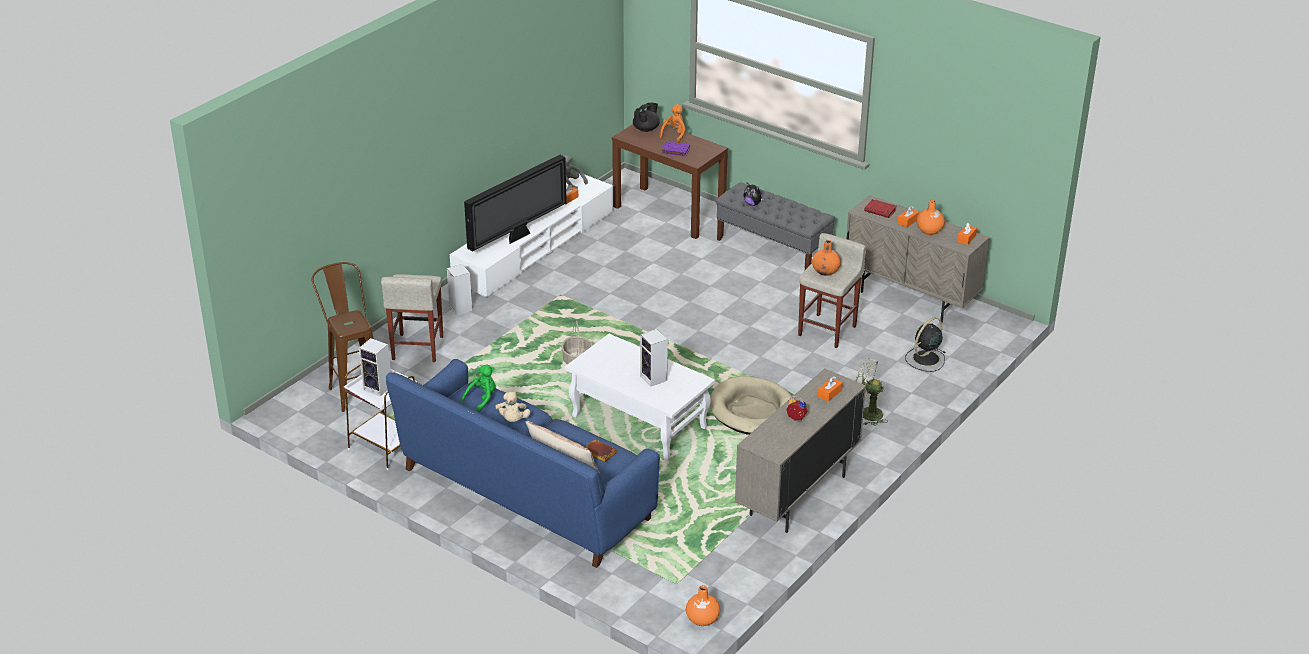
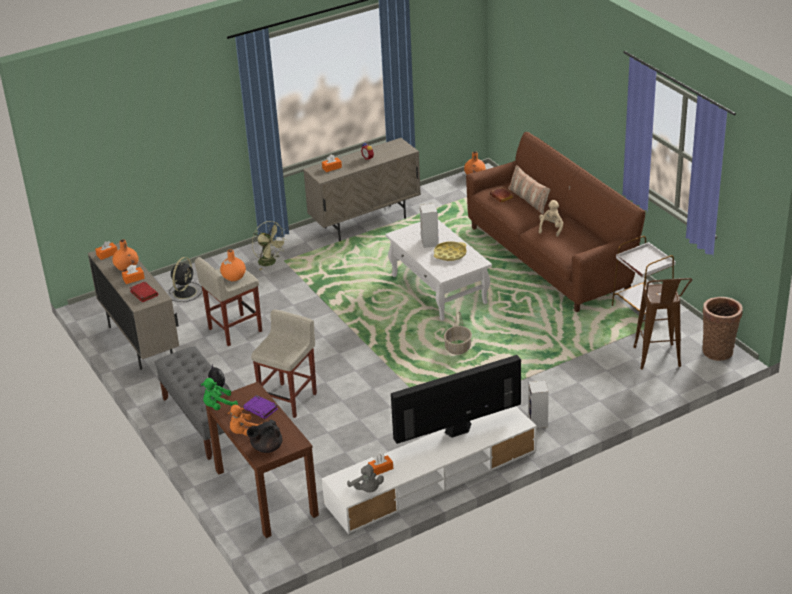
camera: 155 degrees left, 0 degrees up
speaker [359,338,391,396] -> none
beige stool [381,274,443,362] -> beige stool moved to [251,310,317,418]
blue sofa [386,359,660,568] -> brown sofa [466,132,645,312]
green plush toy [461,364,496,412] -> green plush toy moved to [201,378,238,410]
beige dog bed [710,376,792,435] -> none
black fan [905,318,946,372] -> black fan turned 45 degrees counterclockwise [169,257,202,302]
none -> yellow tray [434,241,467,261]
none -> basket [702,297,743,361]

